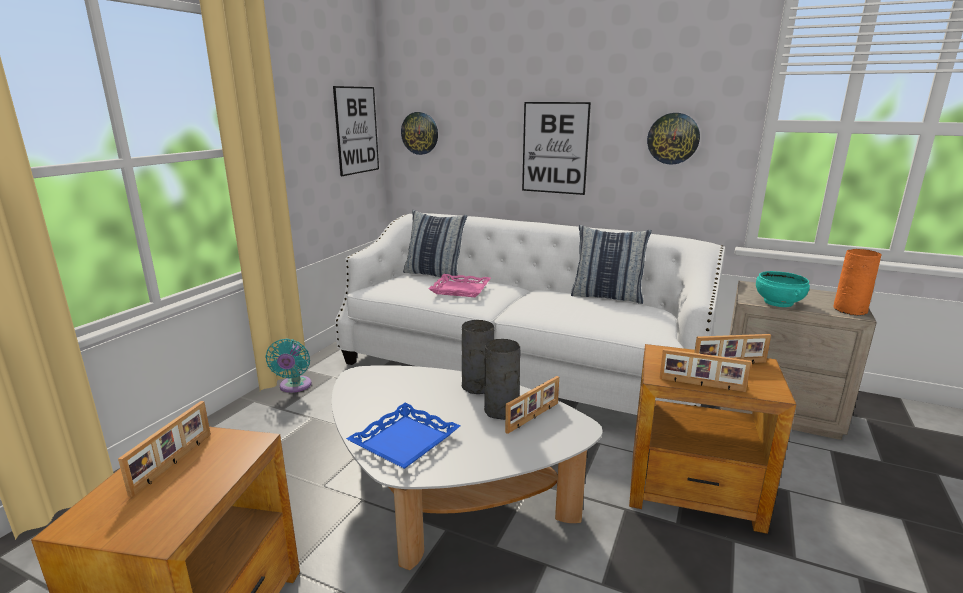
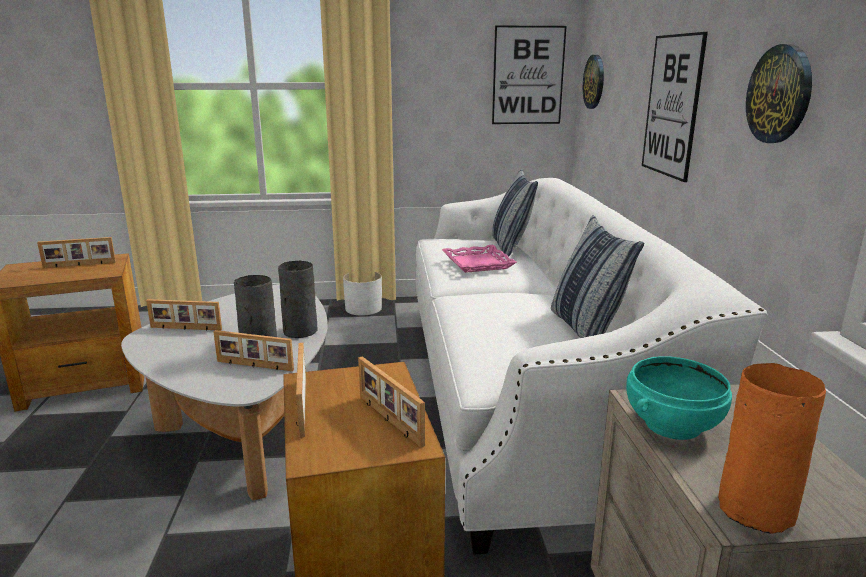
camera: 60 degrees right, 0 degrees up
turquoise fan [265,339,312,393] -> white planter [343,272,382,316]
blue tray [346,403,460,469] -> picture frame [146,299,222,331]

